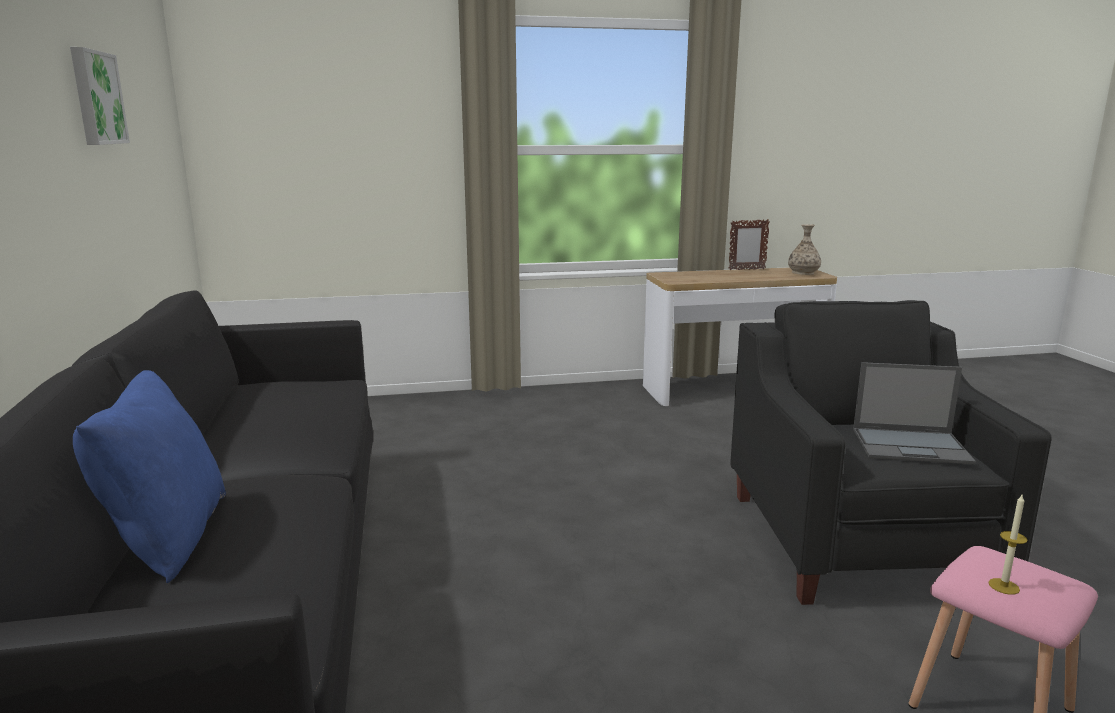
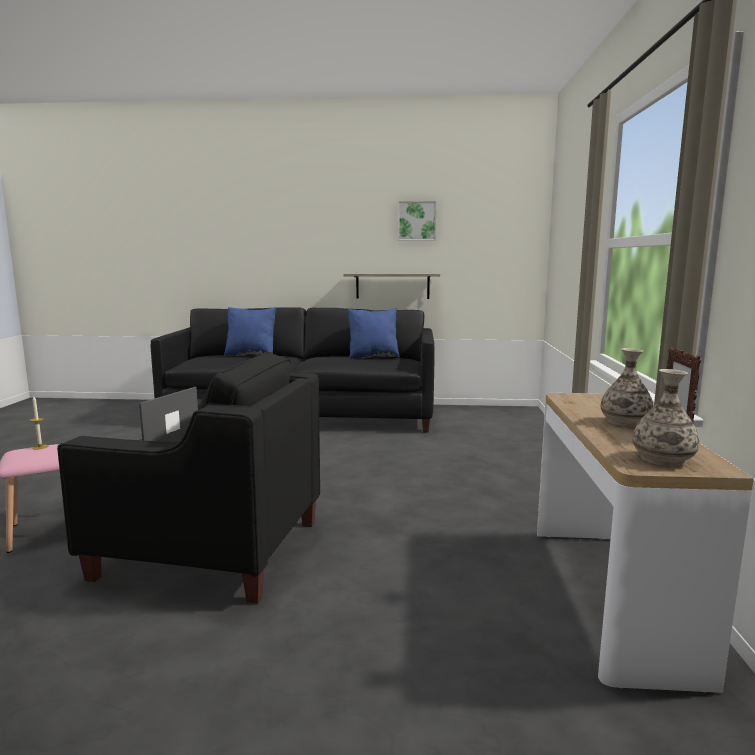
camera: 105 degrees right, 5 degrees down
none -> shelf [344,273,440,299]
none -> blue pillow [348,308,400,358]
none -> vase [601,348,654,427]

